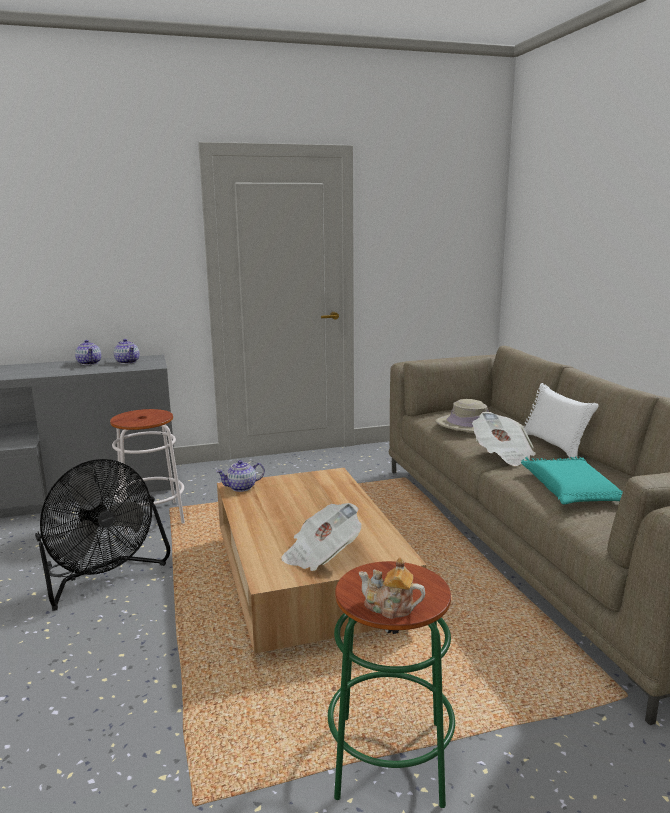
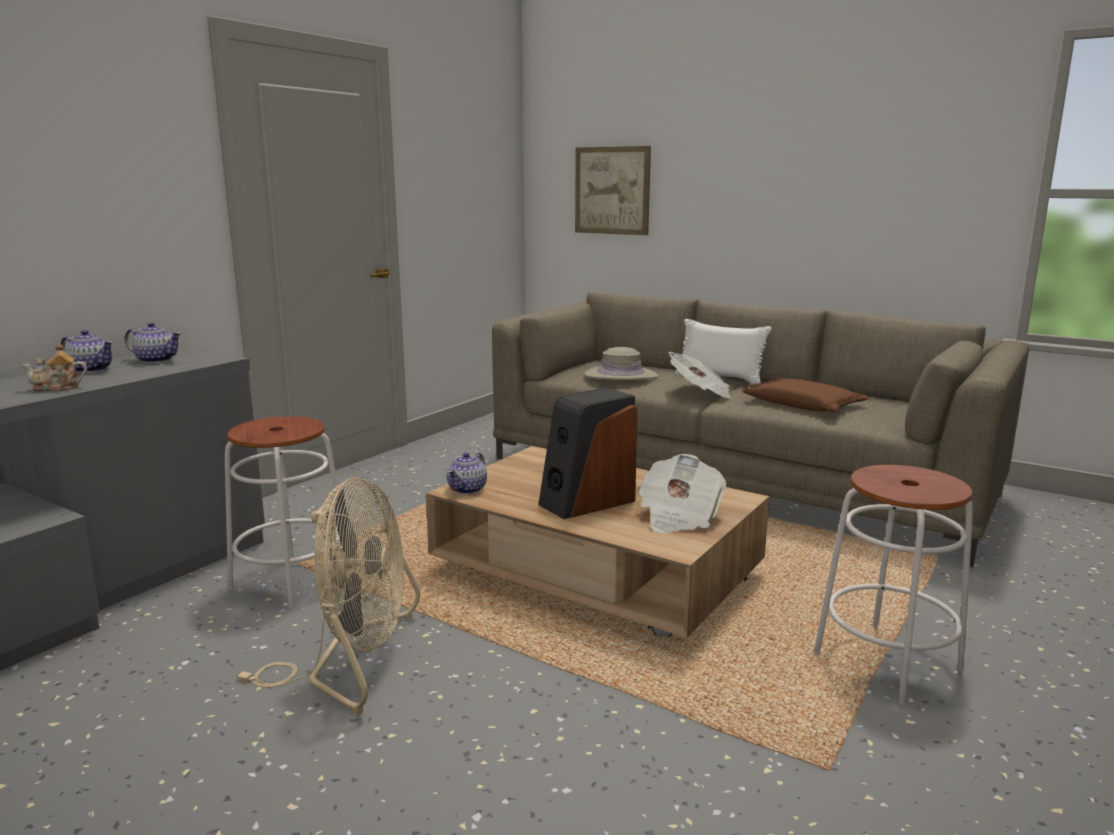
camera: 40 degrees left, 0 degrees up
black fan [35,459,170,611] -> beige fan [236,477,420,716]
green stool [328,561,455,808] -> white stool [814,465,973,705]
teapot [359,558,425,619] -> teapot moved to [22,343,87,391]
turquoise pillow [521,456,623,504] -> brown pillow [743,377,868,412]
none -> speaker [538,387,637,519]
none -> picture [575,146,651,235]

